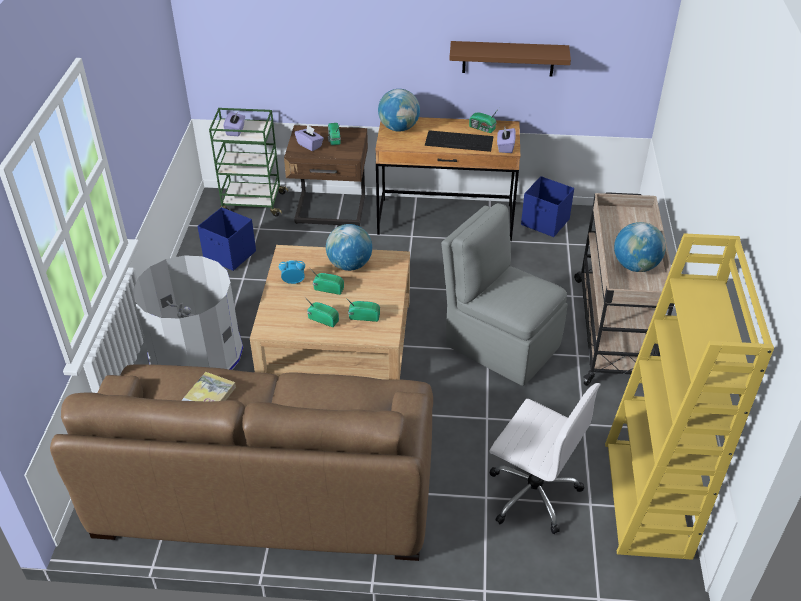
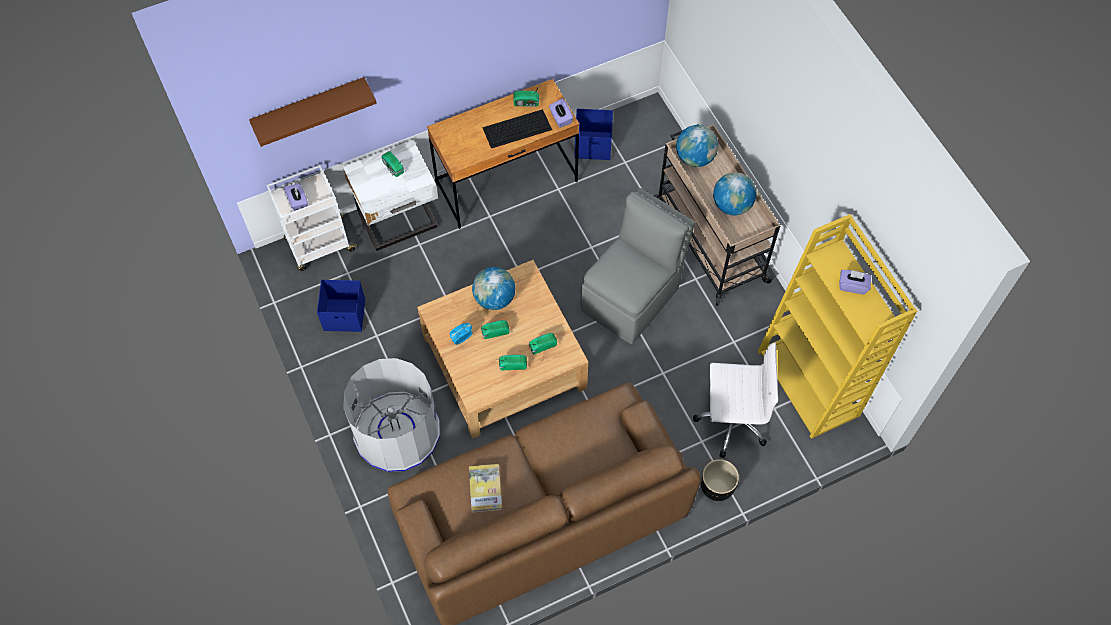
camera: 30 degrees left, 20 degrees up
green cart [209,108,288,216] -> white cart [267,165,358,271]
brown nightstand [284,125,368,226] -> white nightstand [343,140,438,251]
purple tissue box [295,125,324,151] -> purple tissue box moved to [839,270,871,294]
globe [378,89,420,132] -> globe moved to [676,125,718,167]
grey chair [441,203,567,386] -> grey chair turned 120 degrees clockwise [581,188,695,344]
brown shelf [449,41,571,76] -> brown shelf moved to [249,77,377,147]
none -> black planter [701,459,739,501]

